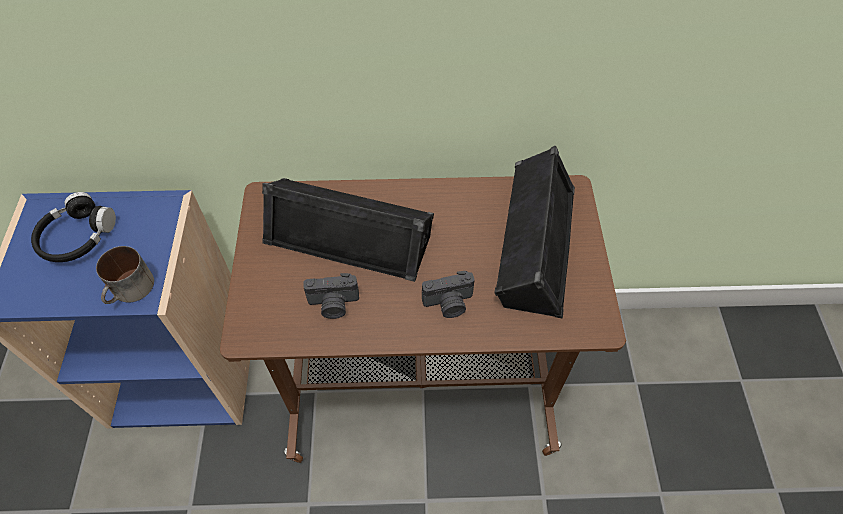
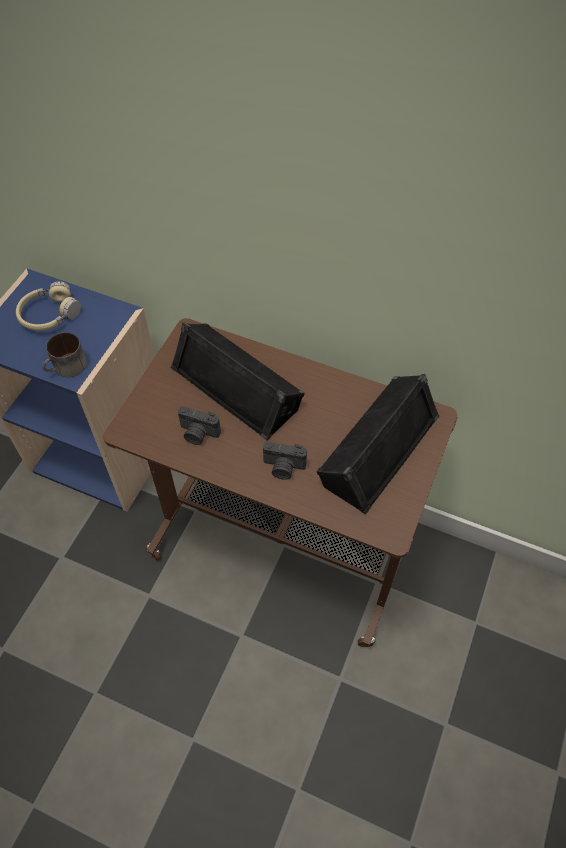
camera: 25 degrees right, 0 degrees up
black headphones [31,192,116,262] -> beige headphones [16,281,81,331]

